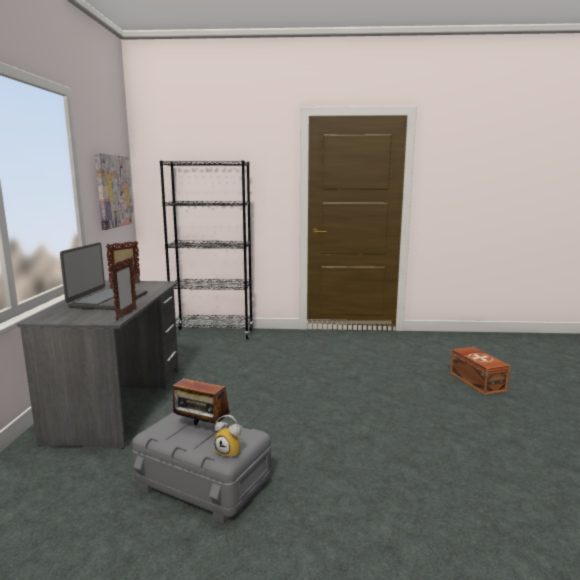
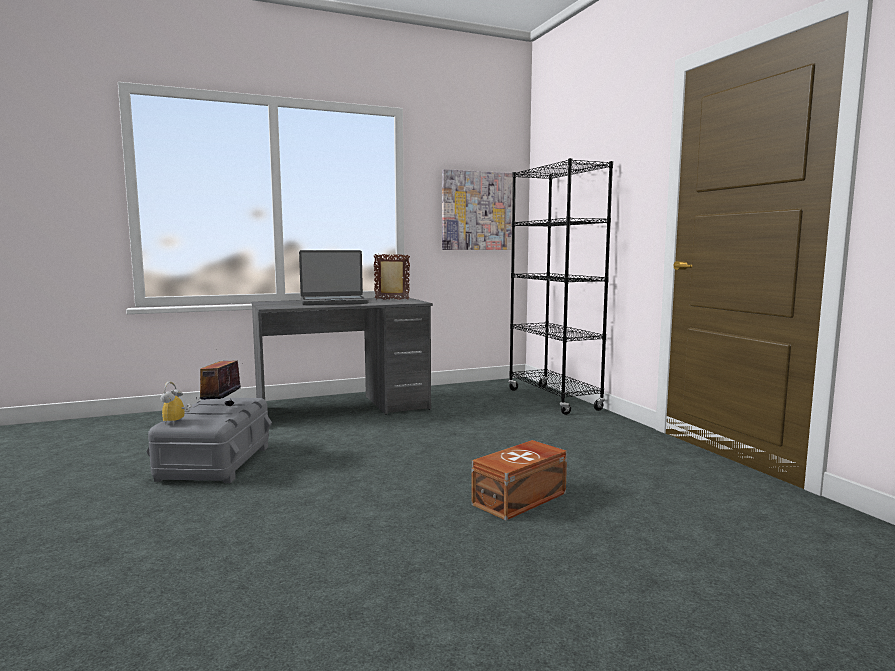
camera: 65 degrees right, 5 degrees down
picture frame [110,256,137,320] -> none
brown storage box [450,347,511,395] -> brown storage box moved to [471,440,567,520]

